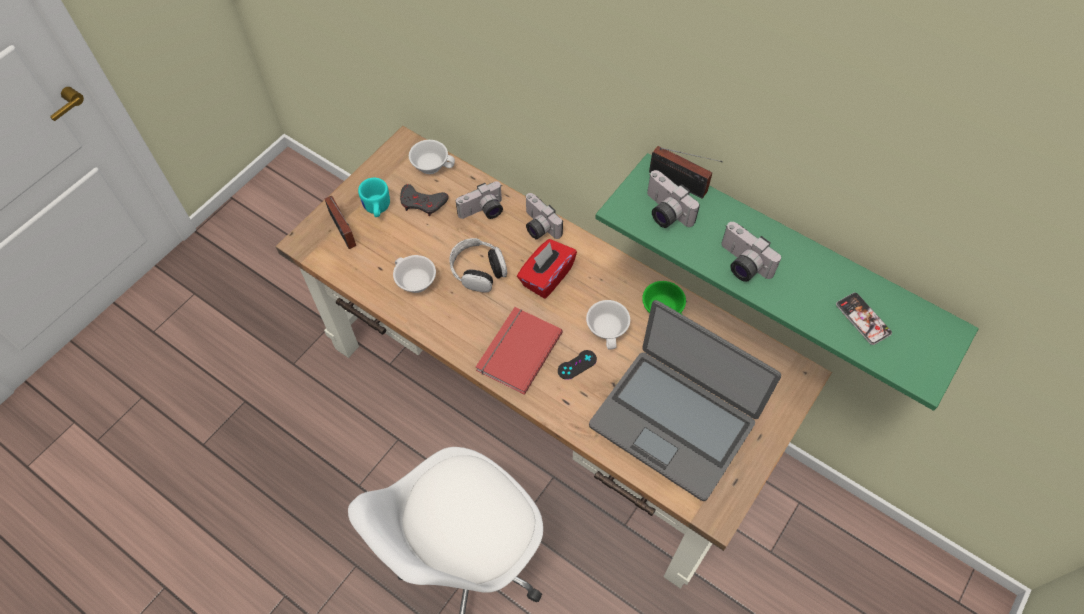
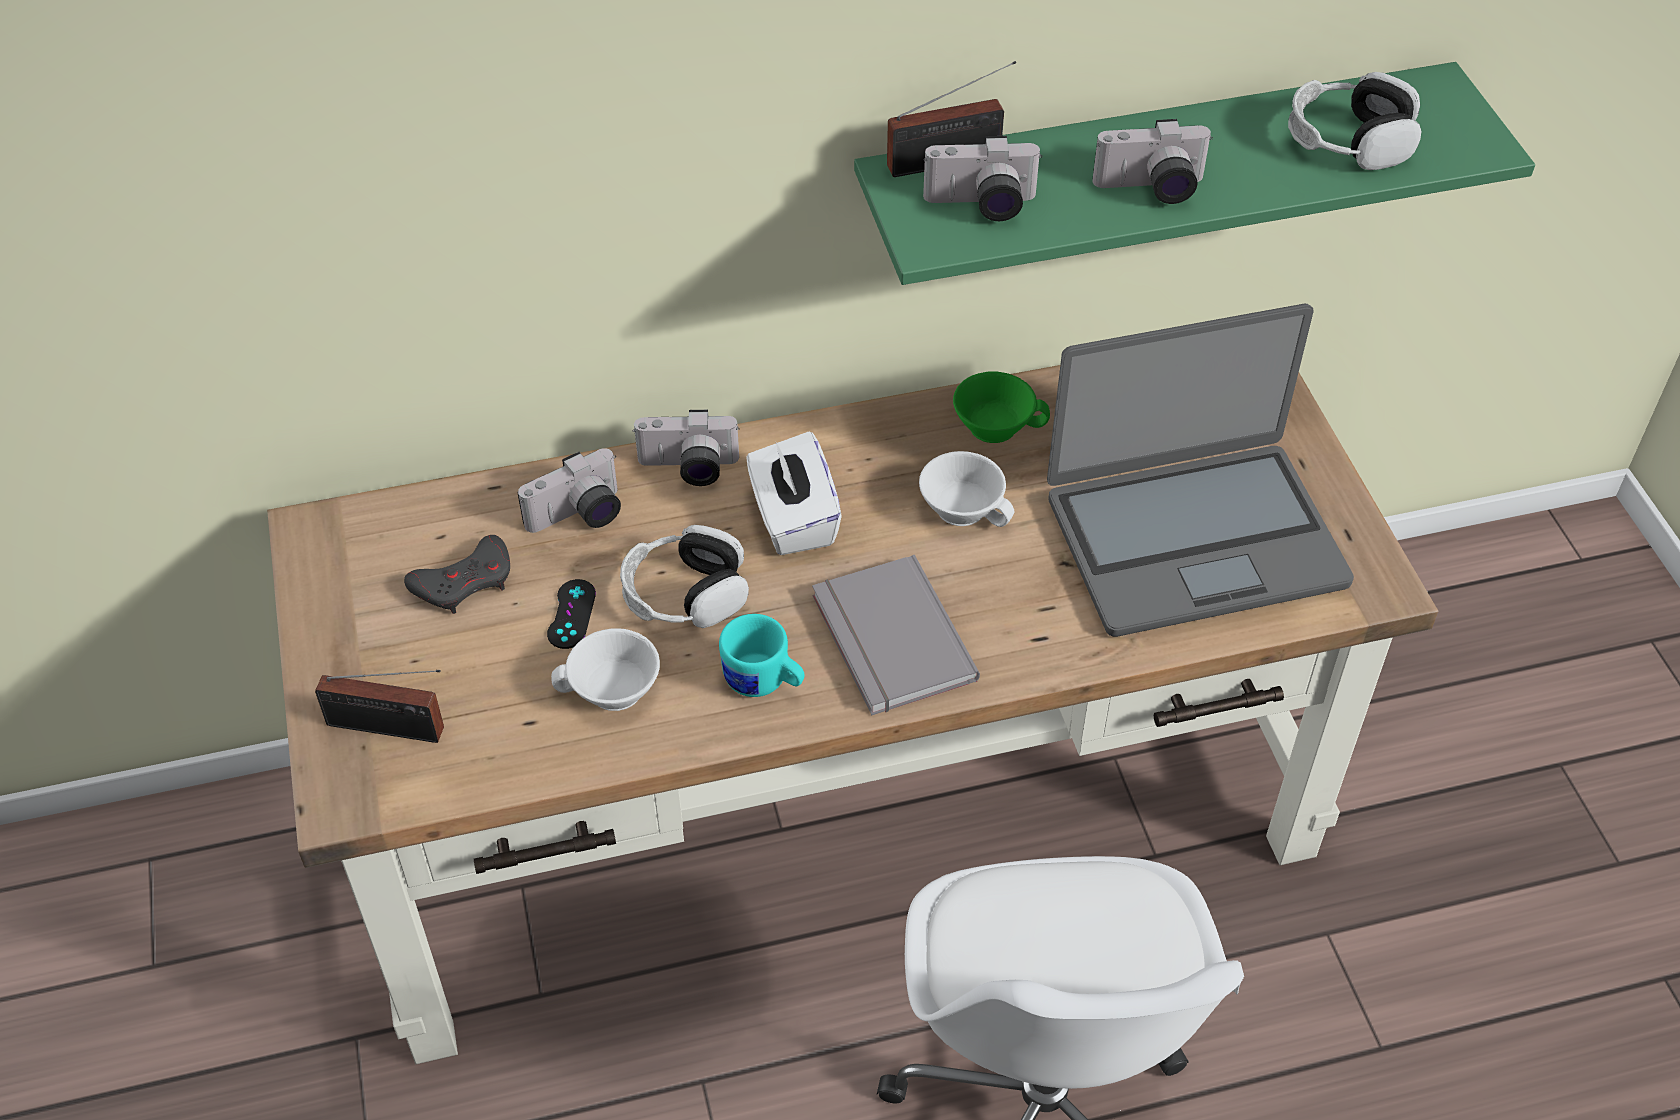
camera: 50 degrees left, 10 degrees down
turquoise mug [358,178,390,217] -> turquoise mug moved to [719,614,804,697]
white cup [409,140,455,174] -> none
camera [456,181,503,219] -> camera turned 45 degrees clockwise [518,448,621,533]
red book [476,307,563,395] -> grey book [812,555,980,715]
red tissue box [517,239,577,299] -> white tissue box [746,431,842,555]
black game controller [558,350,597,380] -> black game controller moved to [547,579,596,649]
phone [836,292,892,345] -> headphones [1288,72,1421,170]

